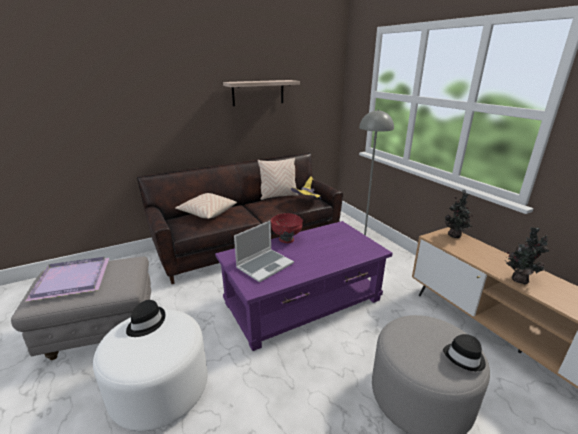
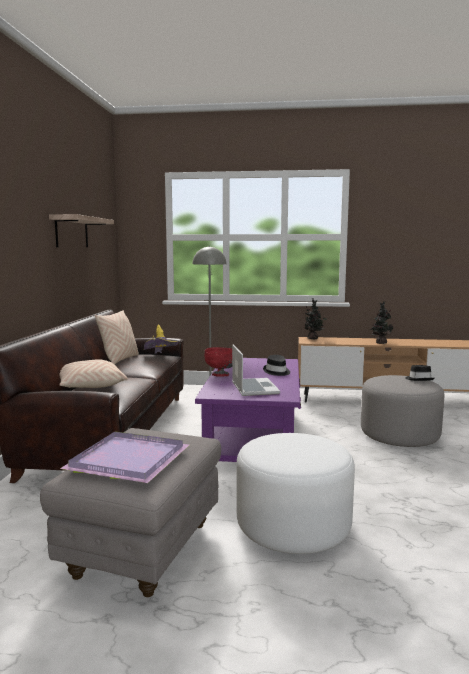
camera: 55 degrees left, 15 degrees down
black hat [126,300,166,337] -> black hat moved to [263,355,290,376]

